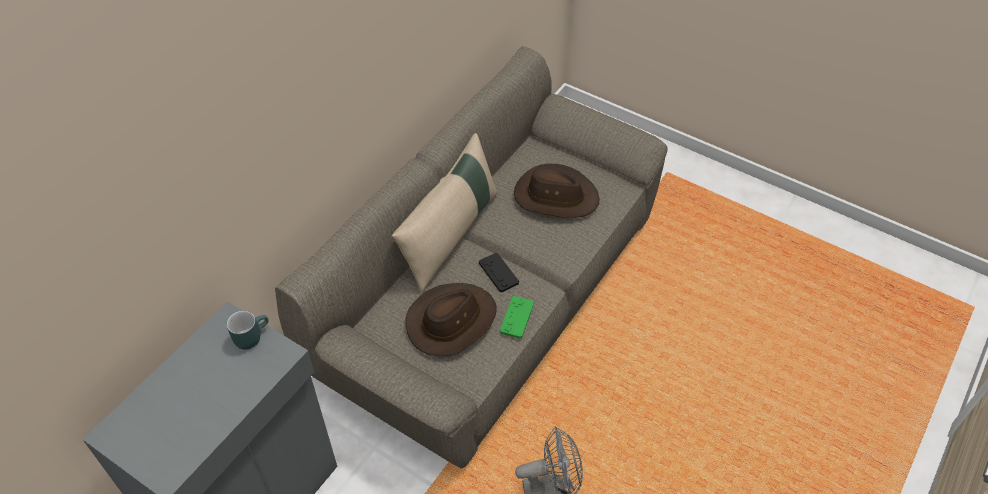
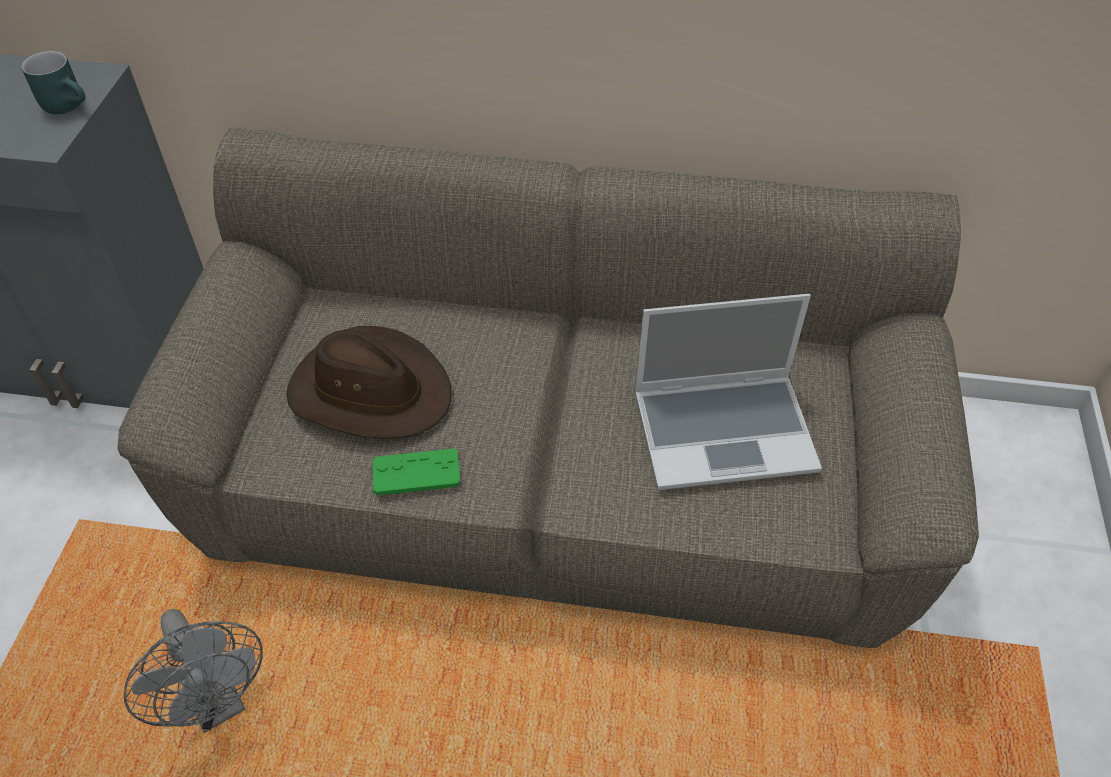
camera: 65 degrees right, 0 degrees up
beige pillow [392,133,498,294] -> none
black game controller [479,253,519,292] -> none
brown hat [514,164,599,218] -> laptop [635,294,822,490]

